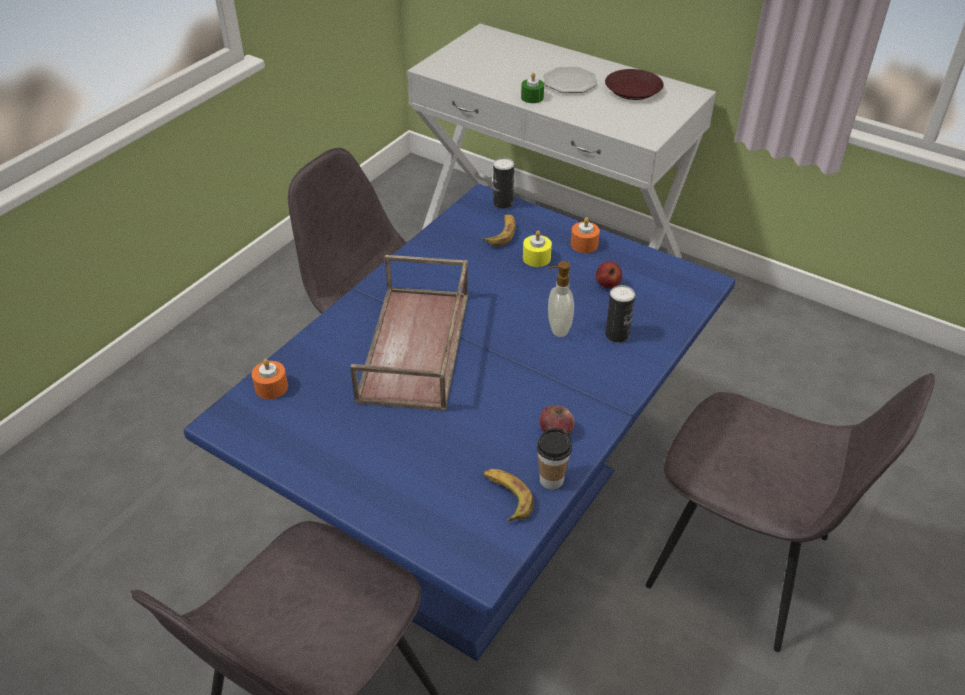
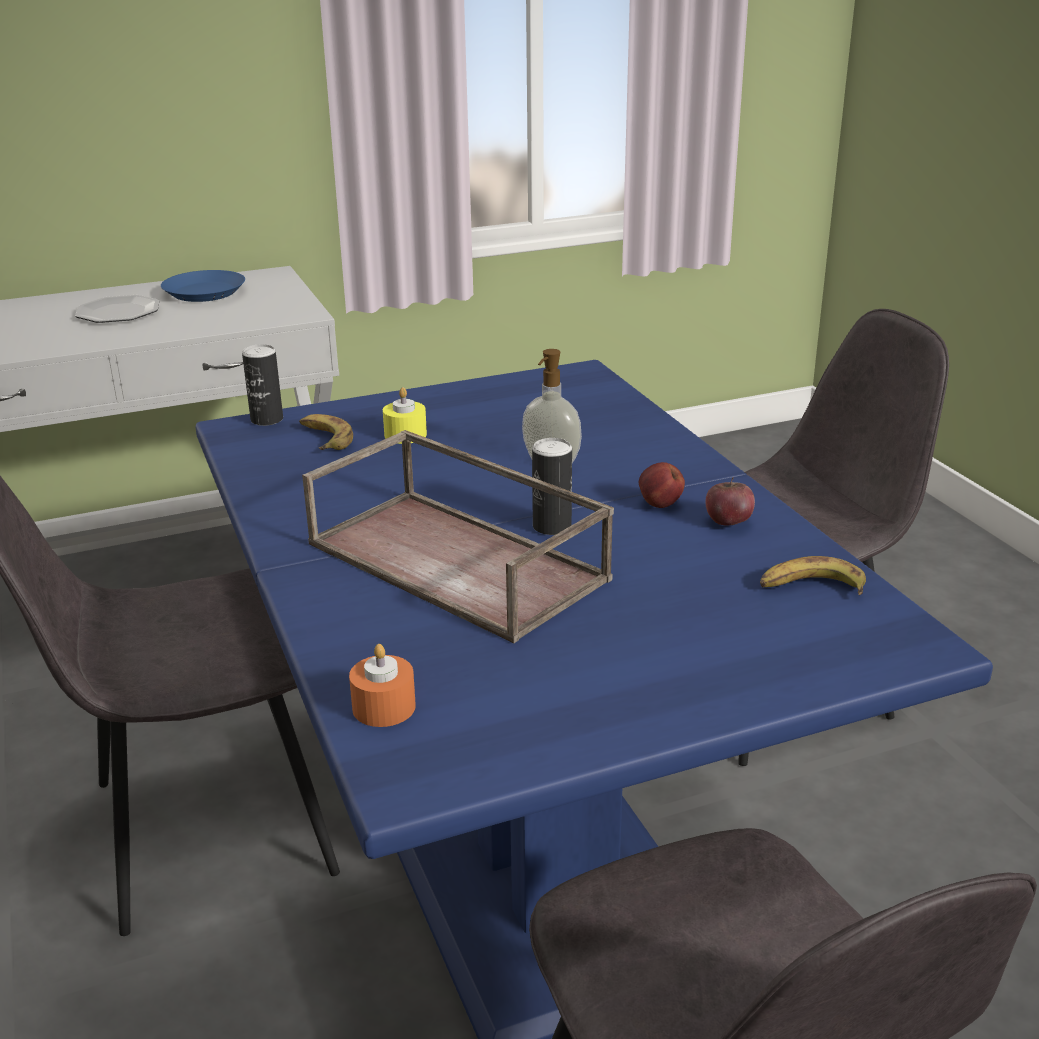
camera: 55 degrees left, 15 degrees down
green candle [521,72,544,103] -> none
cup [537,428,572,489] -> none
orange candle [571,217,600,253] -> none
apple [596,261,622,288] -> apple moved to [639,462,685,508]
brown plate [605,69,664,100] -> blue plate [161,270,245,302]
can [605,285,635,343] -> can moved to [532,438,572,535]

